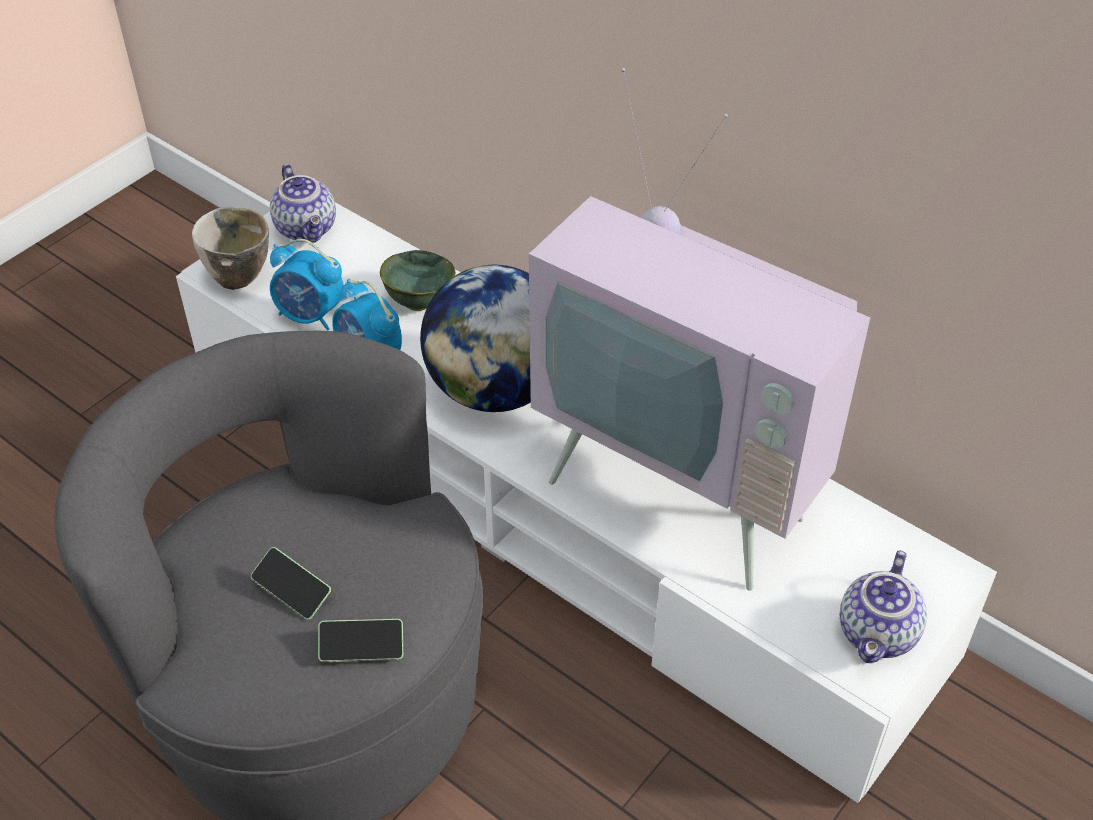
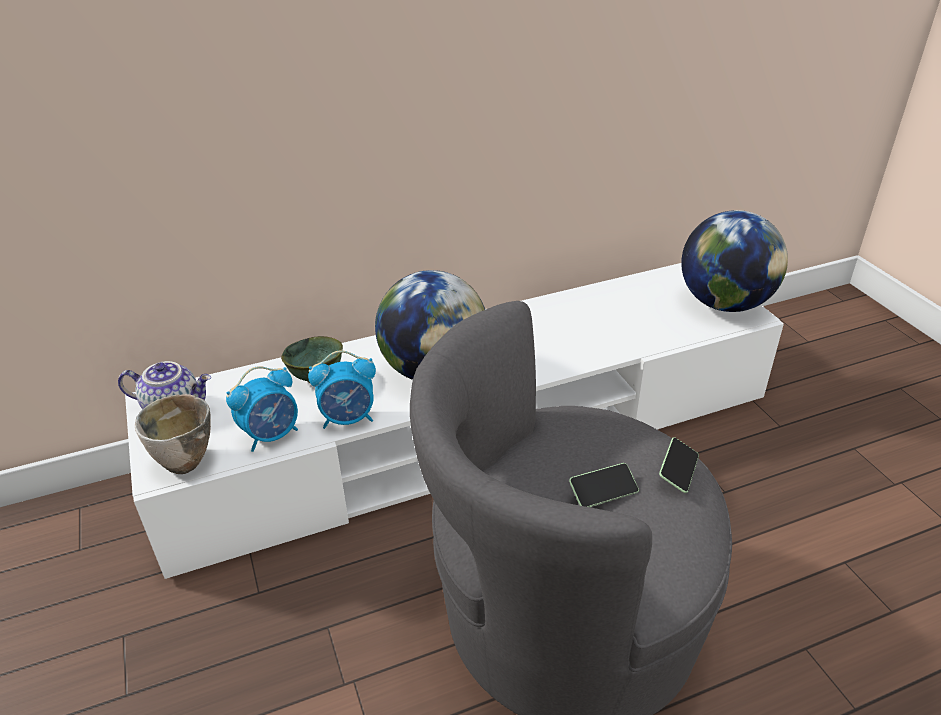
camera: 60 degrees left, 10 degrees down
television [529,68,870,591] -> none
teapot [840,551,927,663] -> globe [681,210,788,312]

